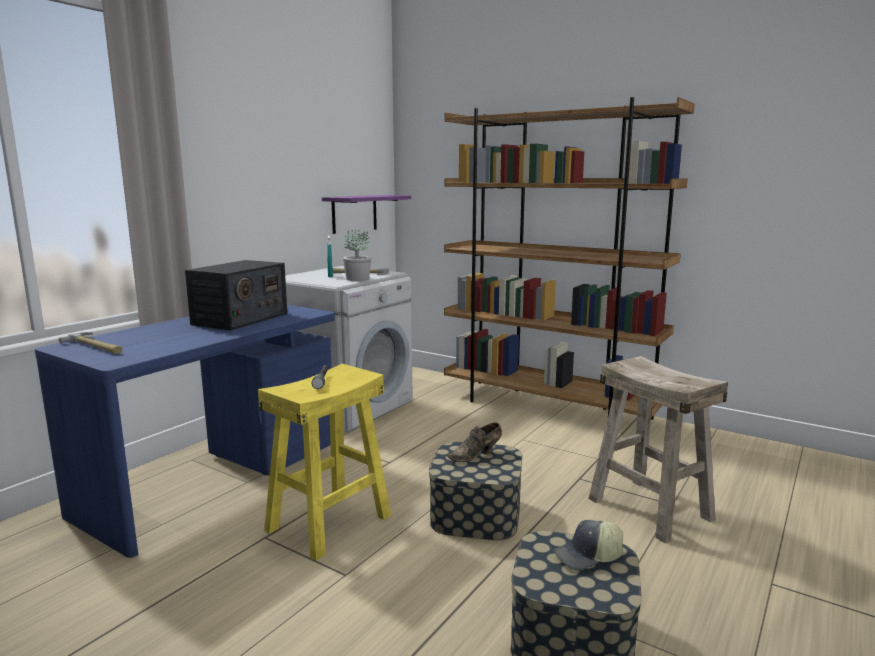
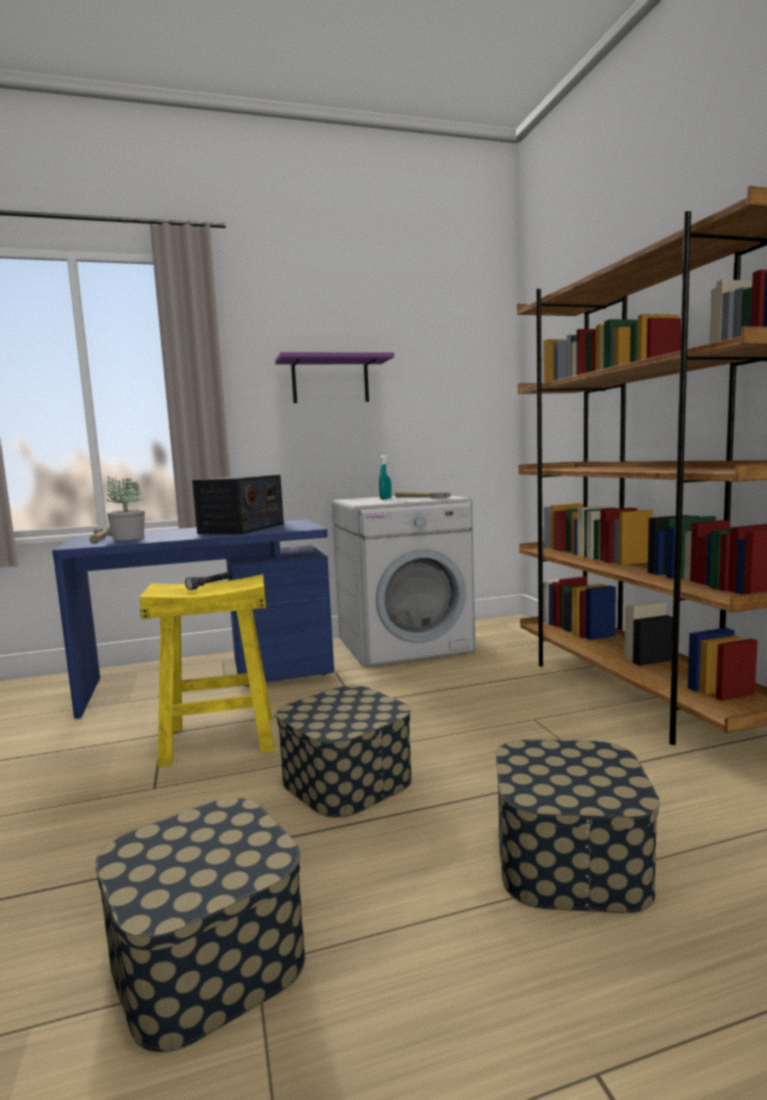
camera: 40 degrees right, 5 degrees down
radio [185,260,287,331] -> radio turned 45 degrees counterclockwise [192,475,284,534]
purple shelf [322,195,411,234] -> purple shelf moved to [275,352,394,403]
potted plant [343,229,371,281] -> potted plant moved to [107,476,145,540]
brown shoe [447,422,502,462] -> none
cap [553,519,623,570] -> none
beige stool [588,356,728,543] -> storage box [496,740,660,913]

